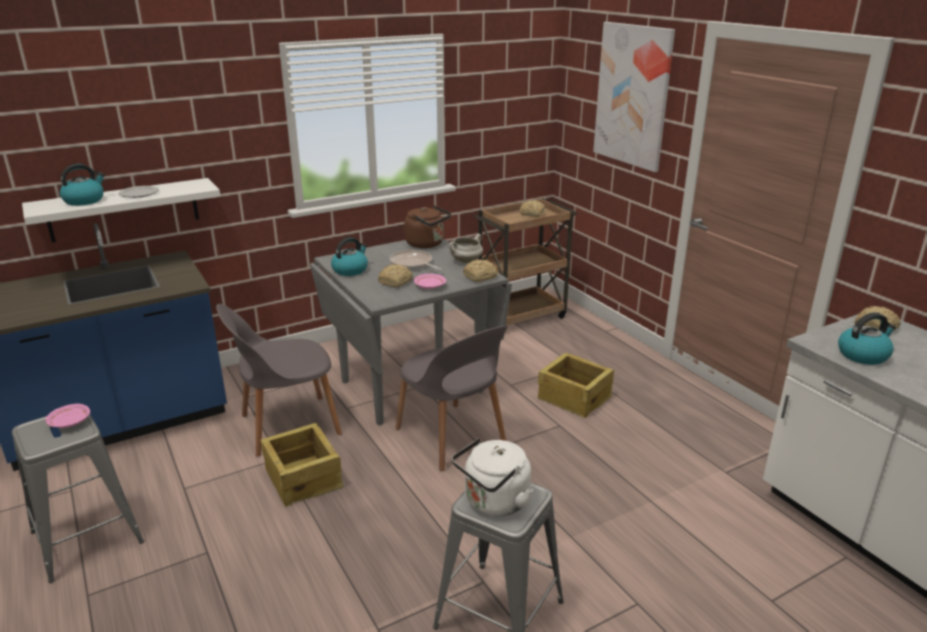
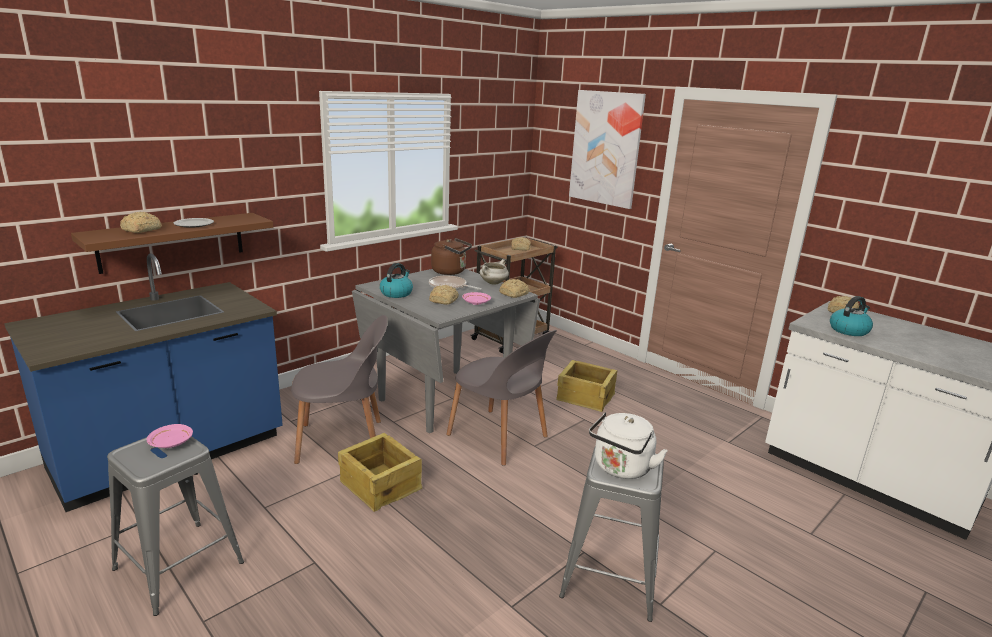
camera: 15 degrees left, 5 degrees down
white shelf [22,178,220,242] -> brown shelf [71,213,273,274]
kettle [60,164,105,206] -> bread [120,212,162,233]
grey chair [216,304,342,457] -> grey chair turned 150 degrees counterclockwise [291,315,387,464]

